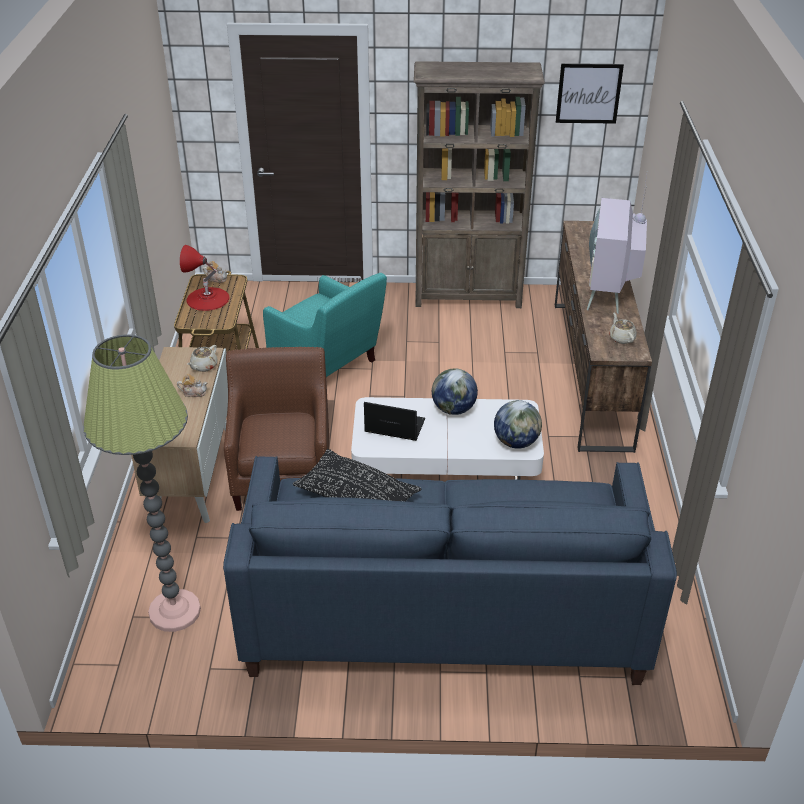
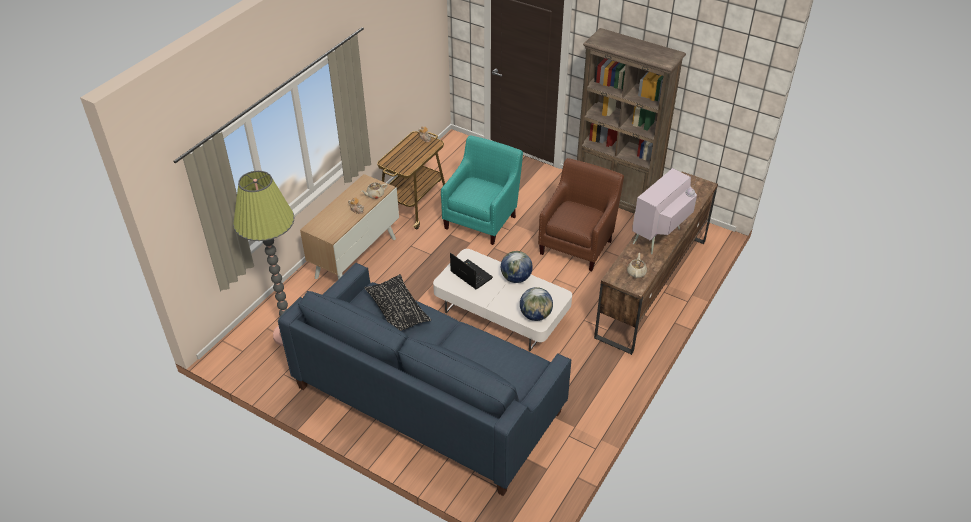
camera: 30 degrees right, 5 degrees up
red table lamp [180,245,230,311] -> none
brown armchair [224,347,329,511] -> brown armchair moved to [538,158,624,271]
turquoise armchair [263,273,387,377] -> turquoise armchair turned 135 degrees counterclockwise [441,135,523,245]
picture [556,63,624,124] -> none

